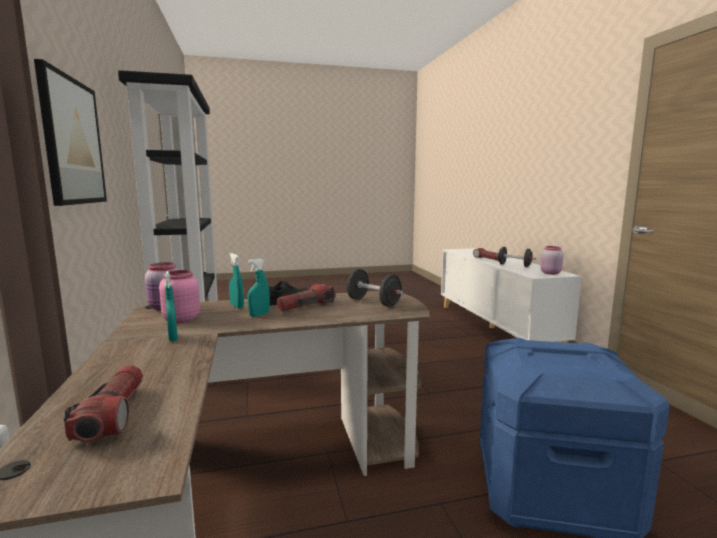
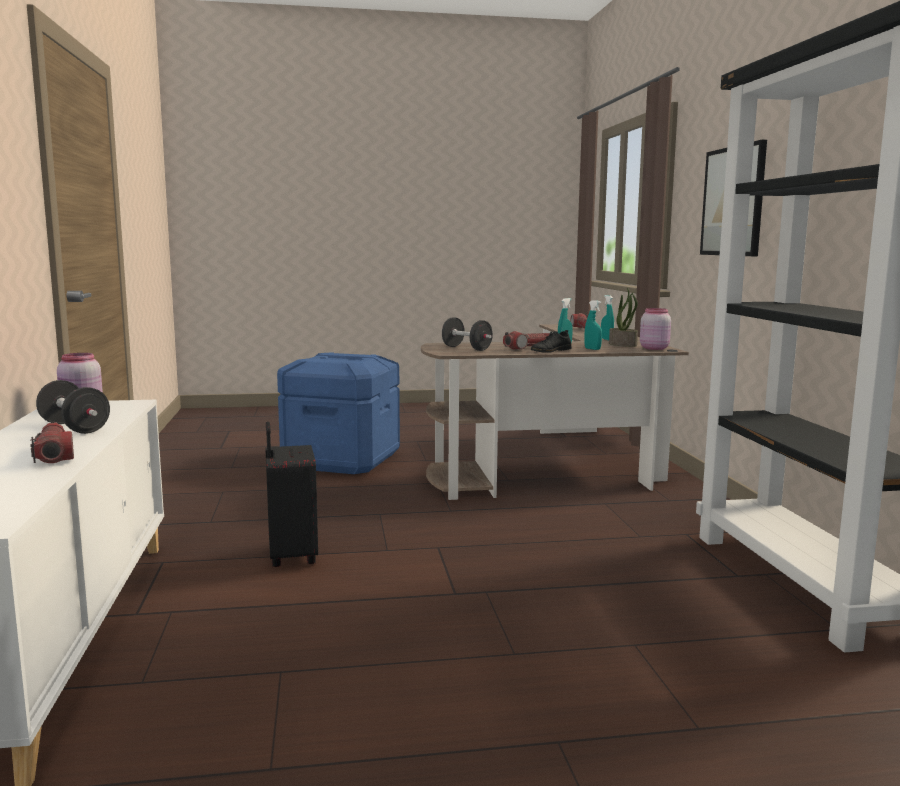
camera: 175 degrees left, 0 degrees up
pink jar [159,270,200,323] -> potted plant [609,288,638,347]
none -> black suitcase [265,422,318,567]

